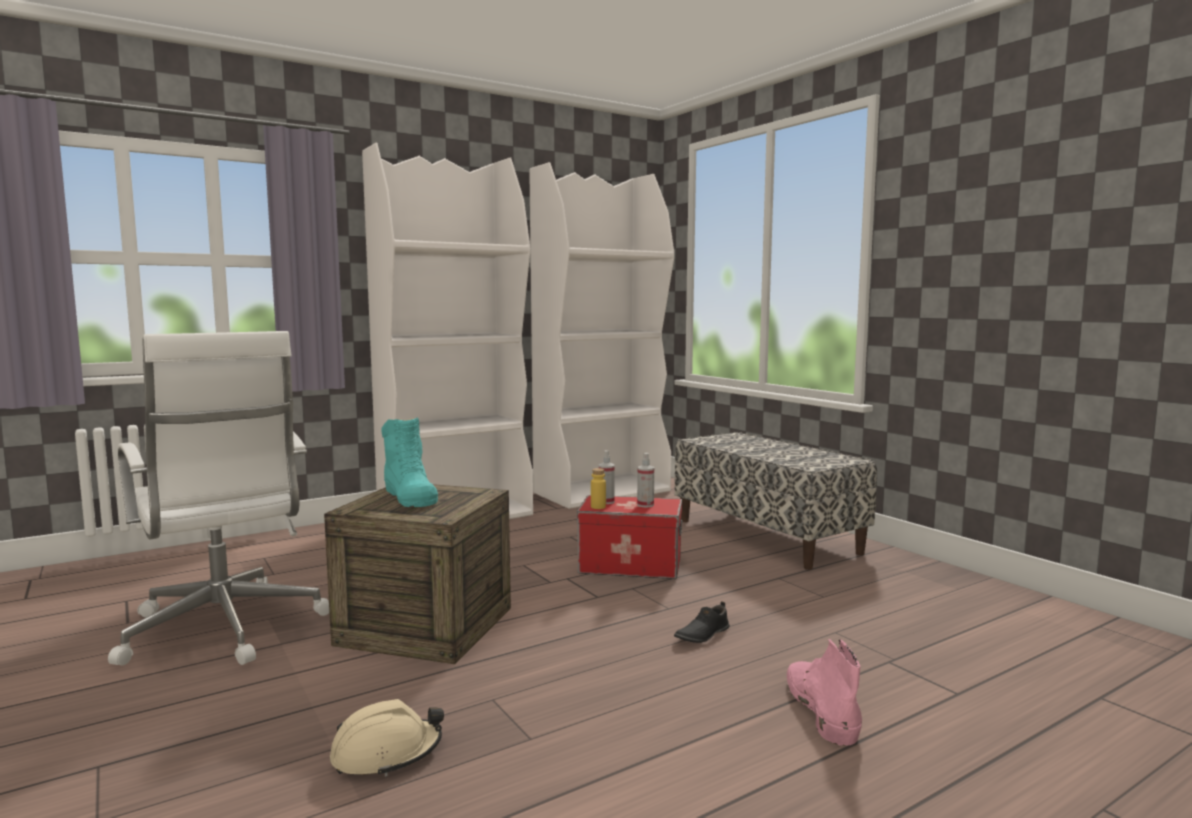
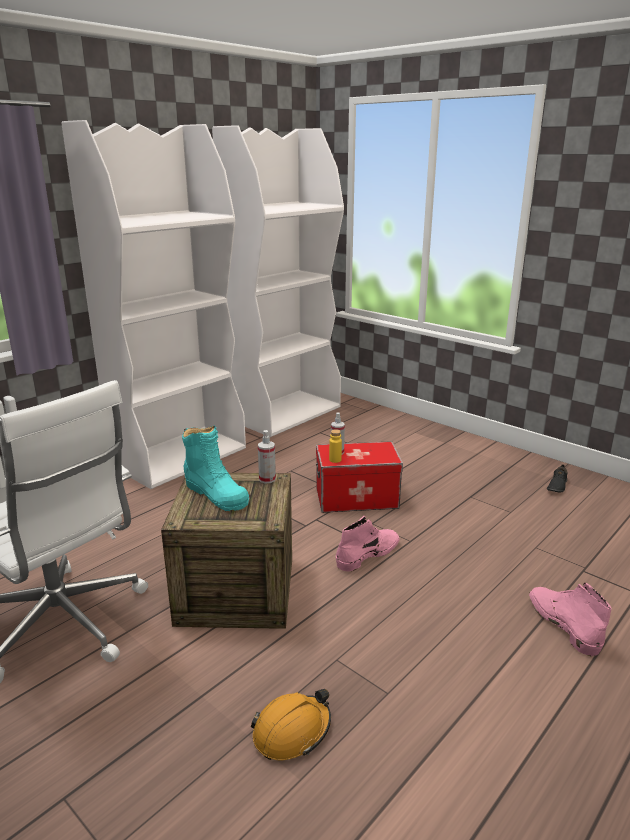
camera: 15 degrees left, 15 degrees up
beige hard hat [330,699,444,777] -> orange hard hat [251,689,331,760]
spray bottle [637,453,654,507] -> spray bottle moved to [258,430,276,484]
black shoe [674,601,730,643] -> black shoe moved to [547,464,567,493]
bench [675,432,877,570] -> none
none -> pink boot [336,516,400,571]

